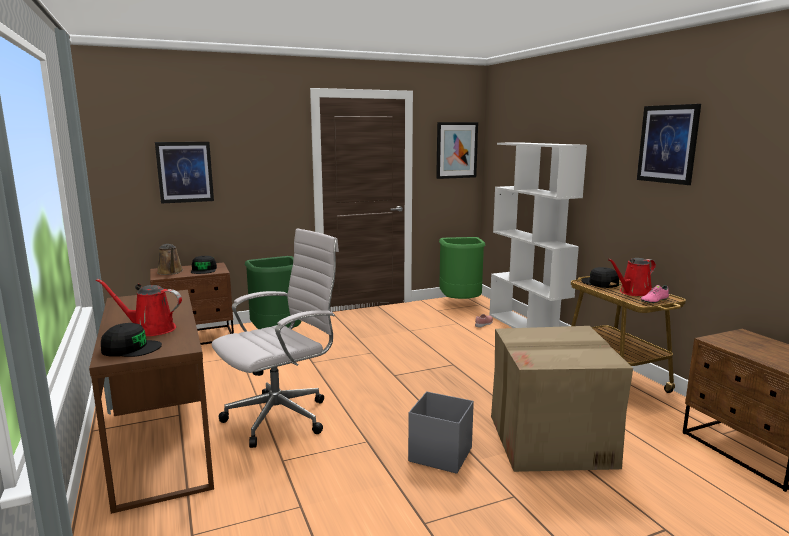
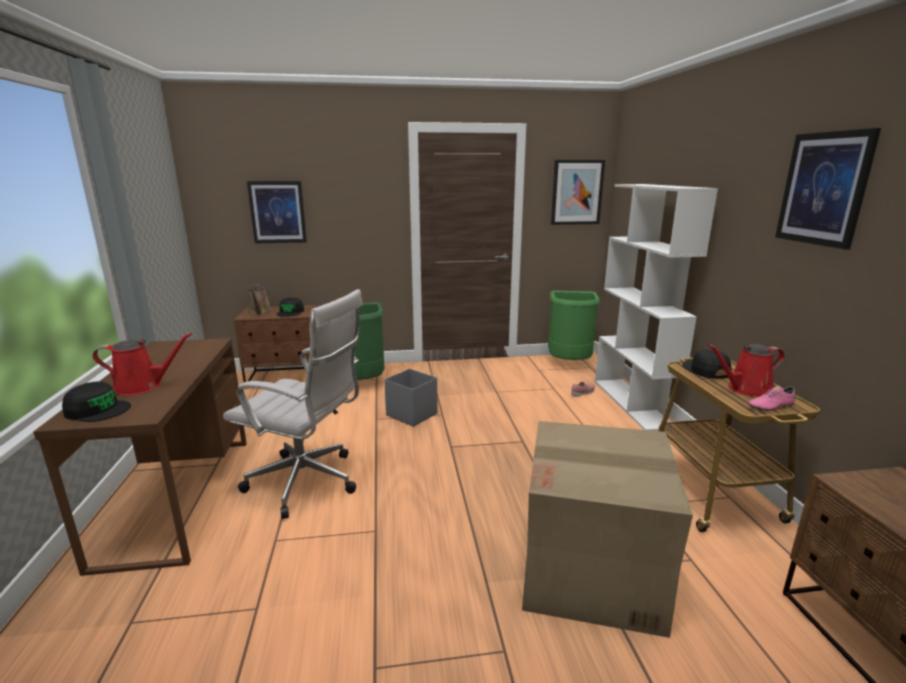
camera: 15 degrees right, 5 degrees up
red watering can [96,279,182,336] -> red watering can turned 150 degrees clockwise [93,333,192,396]
white office chair [212,228,339,448] -> white office chair turned 45 degrees clockwise [223,289,363,519]
grey storage box [408,392,474,474] -> grey storage box moved to [384,369,438,427]

